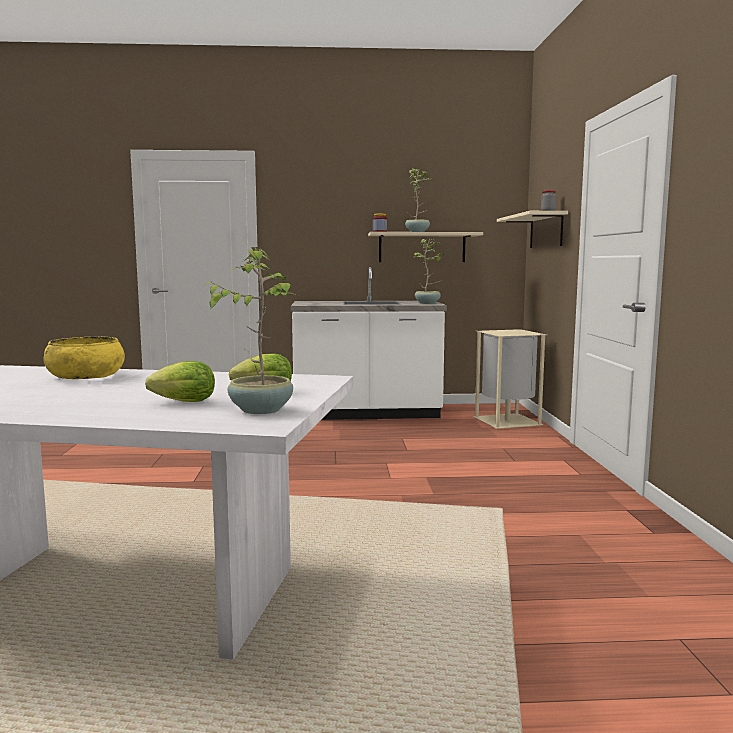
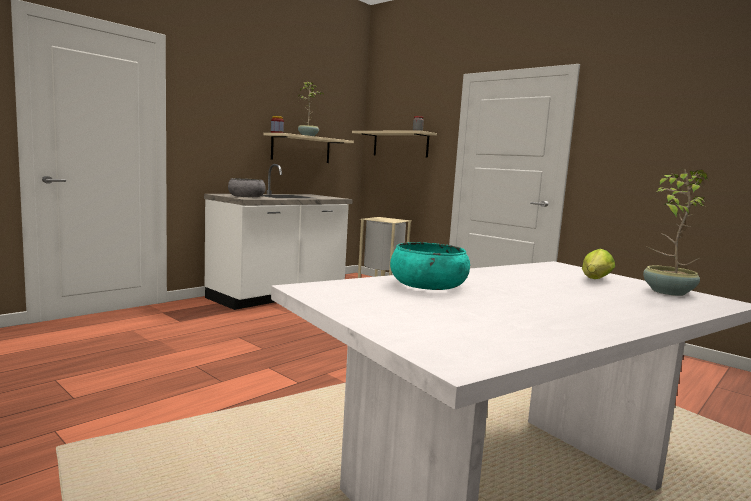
camera: 45 degrees left, 0 degrees up
yellow bowl [44,336,125,379] -> turquoise bowl [390,242,470,290]
lettuce [145,361,215,402] -> none
potted plant [413,239,443,304] -> none
none -> grey bowl [228,178,266,197]

